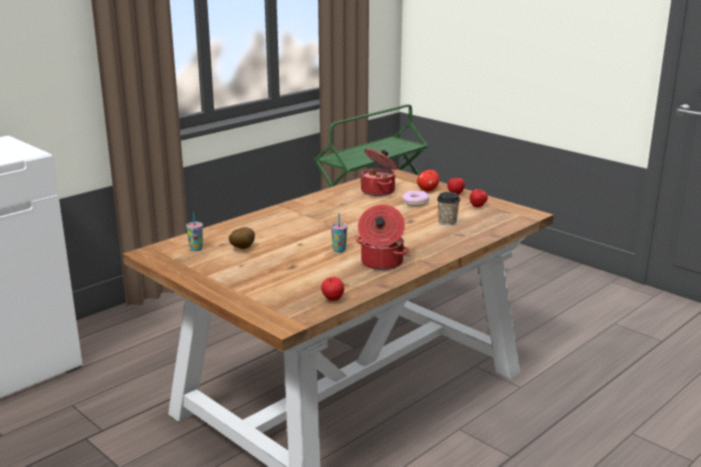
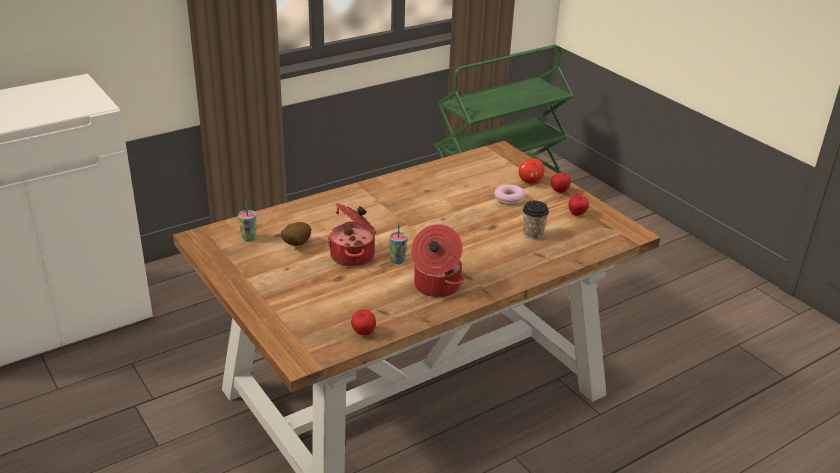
camera: 10 degrees right, 10 degrees up
cooking pot [360,149,398,196] -> cooking pot moved to [328,203,377,267]

